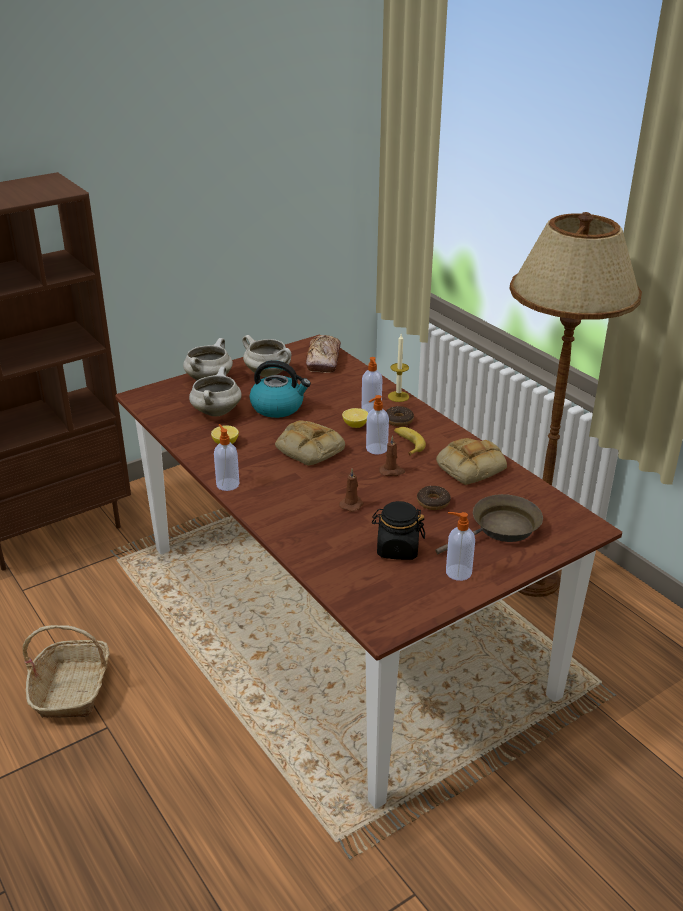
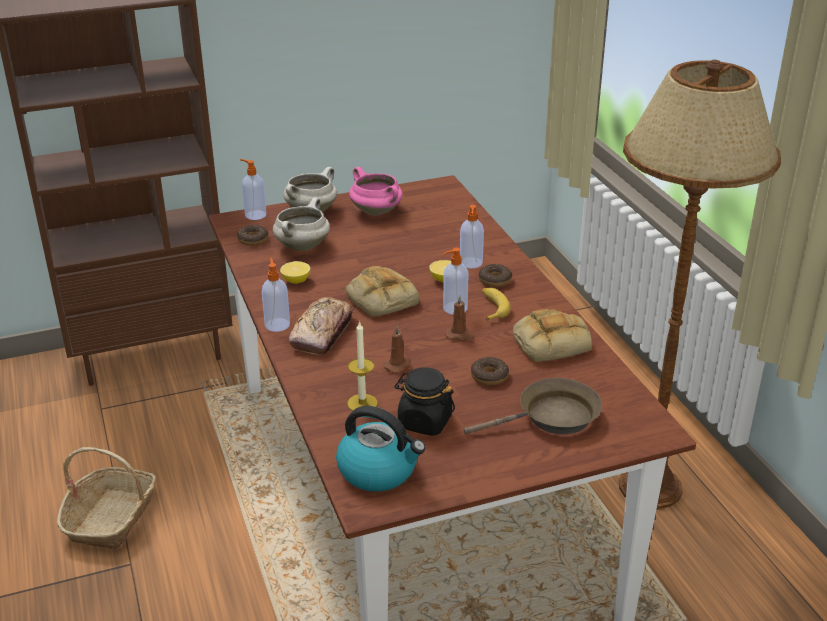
camera: 15 degrees right, 0 degrees up
white cooking pot [242,335,291,377] -> pink cooking pot [349,167,403,216]
kettle [249,360,311,418] -> kettle moved to [336,406,426,492]
bread [306,335,341,373] -> bread moved to [289,297,354,355]
candle [388,334,409,402] -> candle moved to [348,321,378,411]
soap dispenser [446,512,475,581] -> soap dispenser moved to [240,159,266,220]
none -> donut [237,225,269,246]

